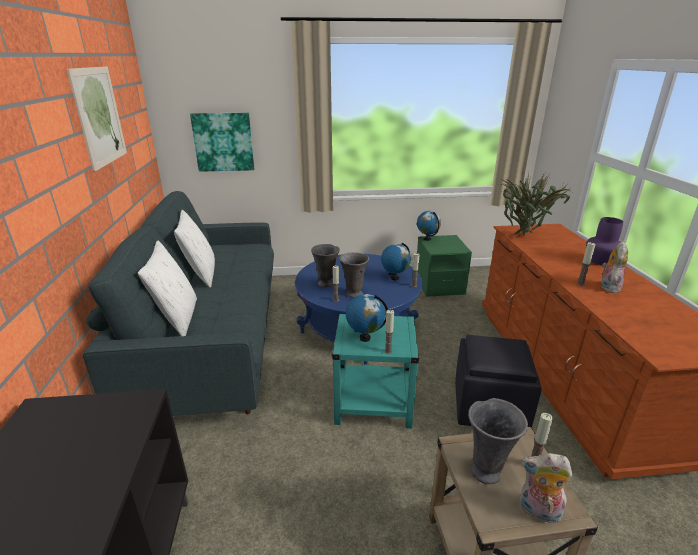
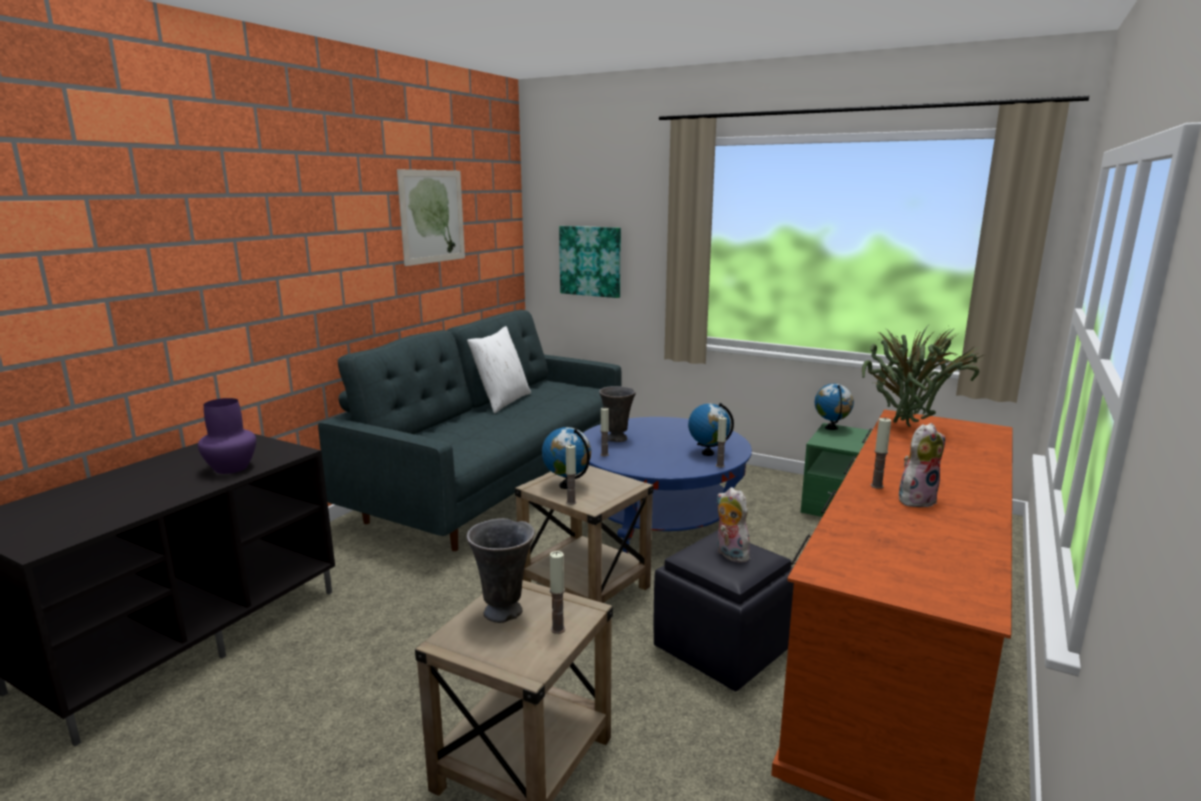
camera: 35 degrees right, 10 degrees down
white pillow [138,240,197,336] -> none
turquoise side table [332,314,420,429] -> beige side table [515,465,653,603]
grey vase [339,252,369,298] -> none
plush toy [519,453,573,523] -> plush toy moved to [717,487,750,563]
purple vase [586,217,623,265] -> purple vase moved to [198,398,256,474]

